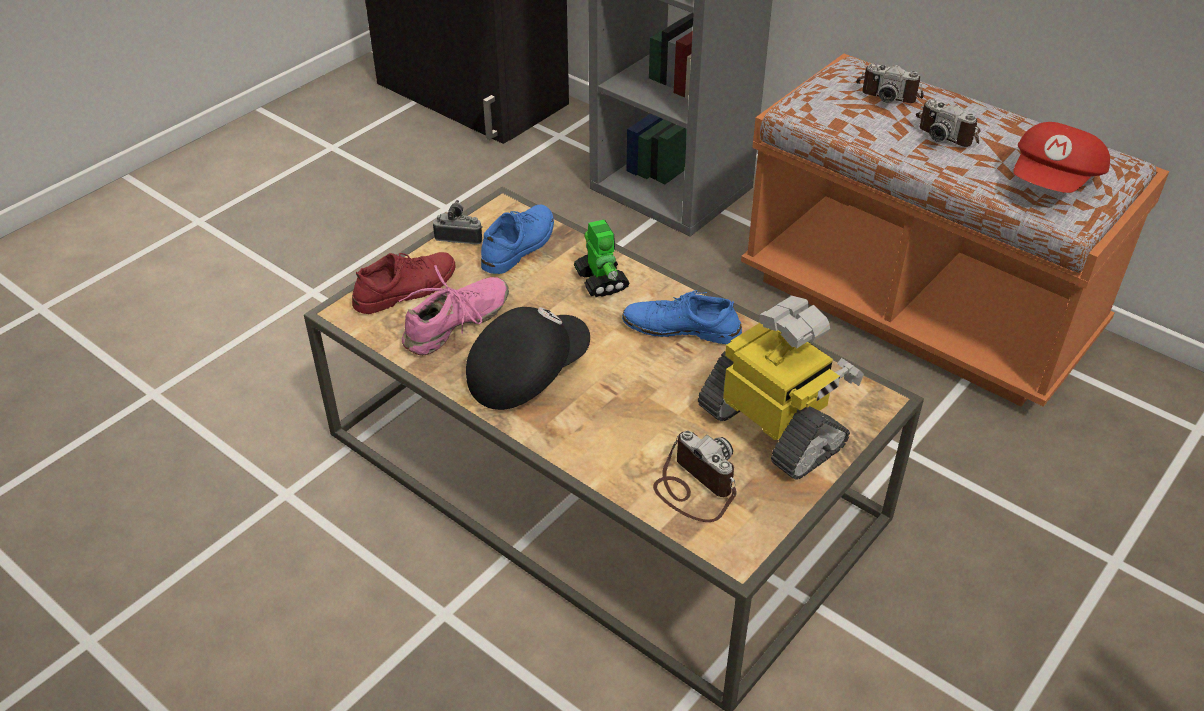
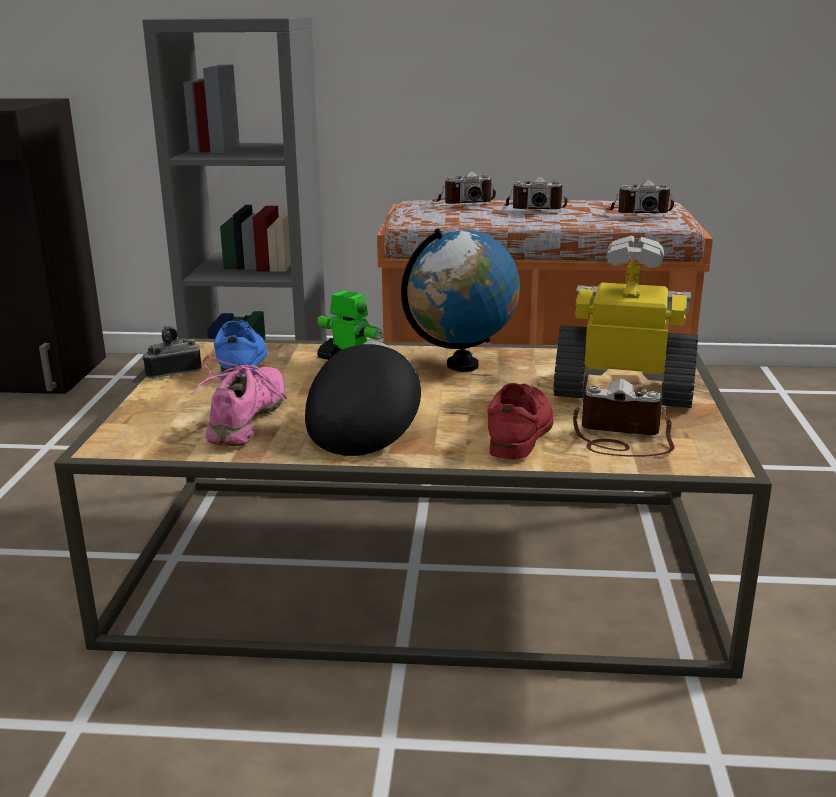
camera: 35 degrees left, 20 degrees down
red shoe [352,252,456,314] -> red shoe moved to [487,383,554,459]
blue shoe [622,290,742,344] -> globe [401,228,520,372]
red cap [1013,122,1110,193] -> camera [605,180,674,213]

